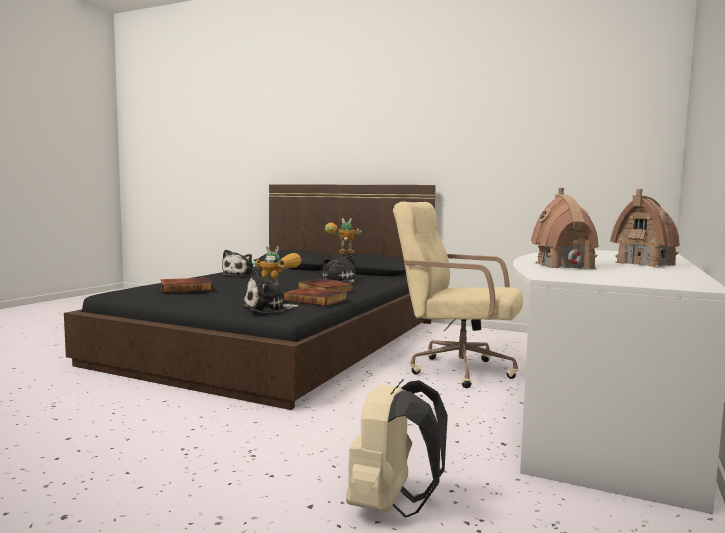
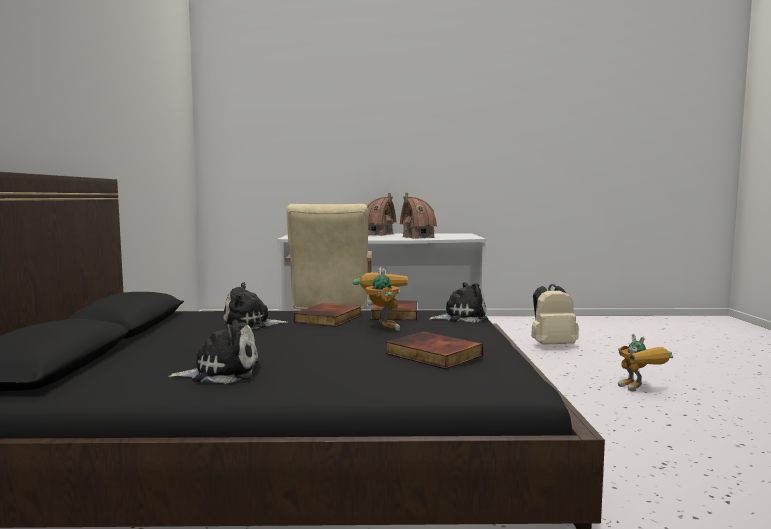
camera: 115 degrees left, 0 degrees up
plush toy [243,271,299,313] -> plush toy turned 45 degrees counterclockwise [429,282,488,323]
toy robot [325,218,362,253] -> toy robot moved to [618,334,673,392]

